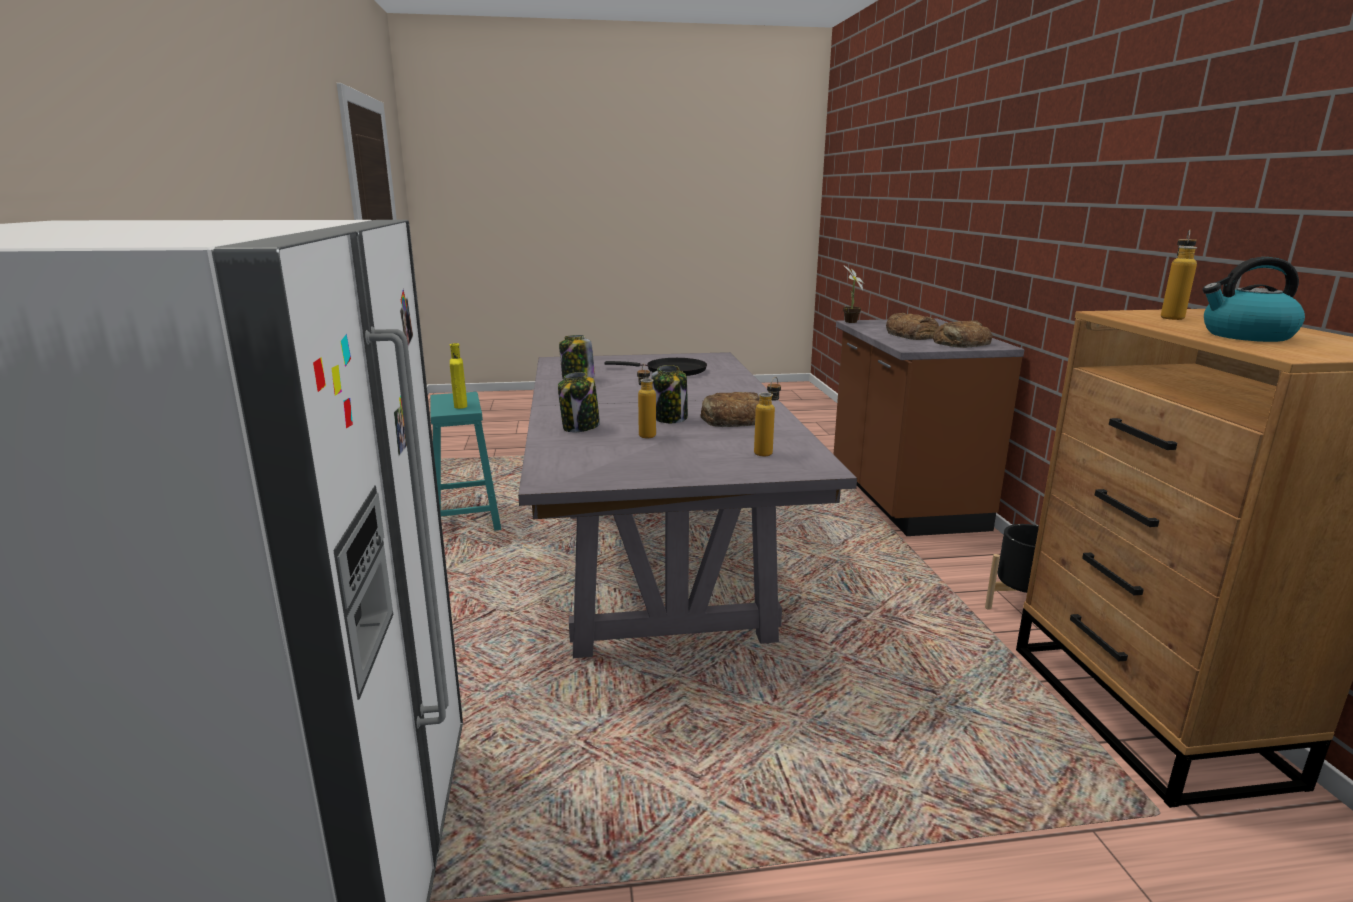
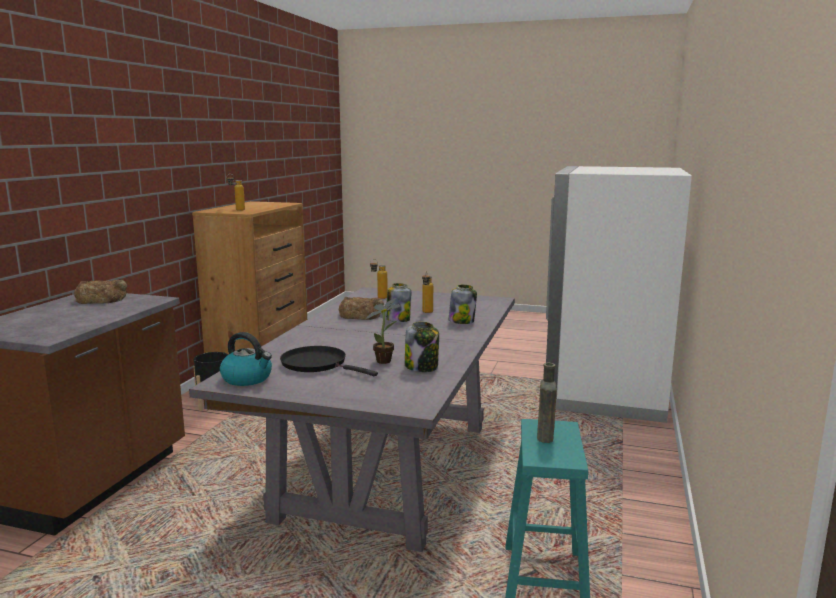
camera: 155 degrees left, 5 degrees down
yellow bottle [450,343,467,409] -> brown bottle [537,362,557,443]
potted plant [843,265,864,323] -> potted plant moved to [365,298,401,364]
bread [886,313,939,340] -> none
kettle [1202,257,1305,342] -> kettle moved to [220,332,272,386]

